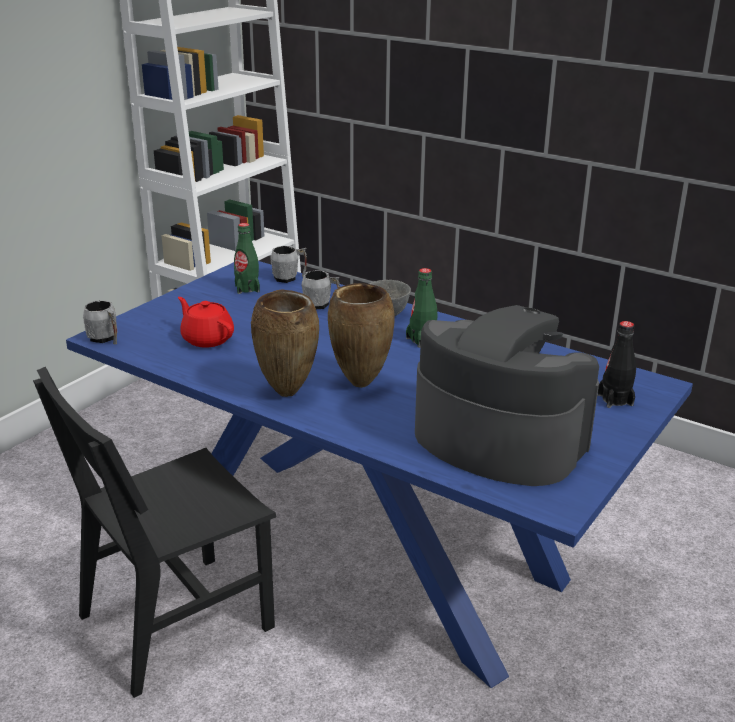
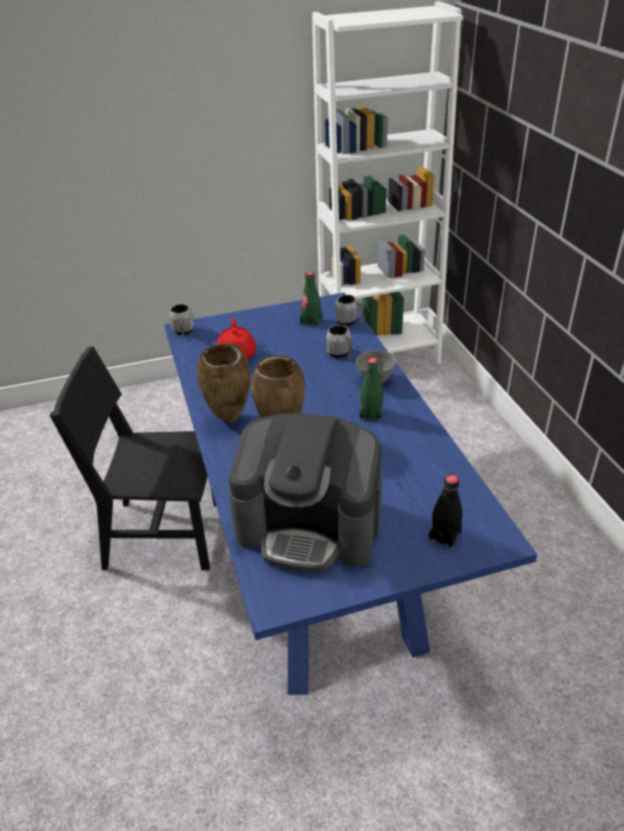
camera: 40 degrees right, 10 degrees up
coffee machine [415,305,599,486] -> coffee machine turned 120 degrees clockwise [229,412,382,572]

